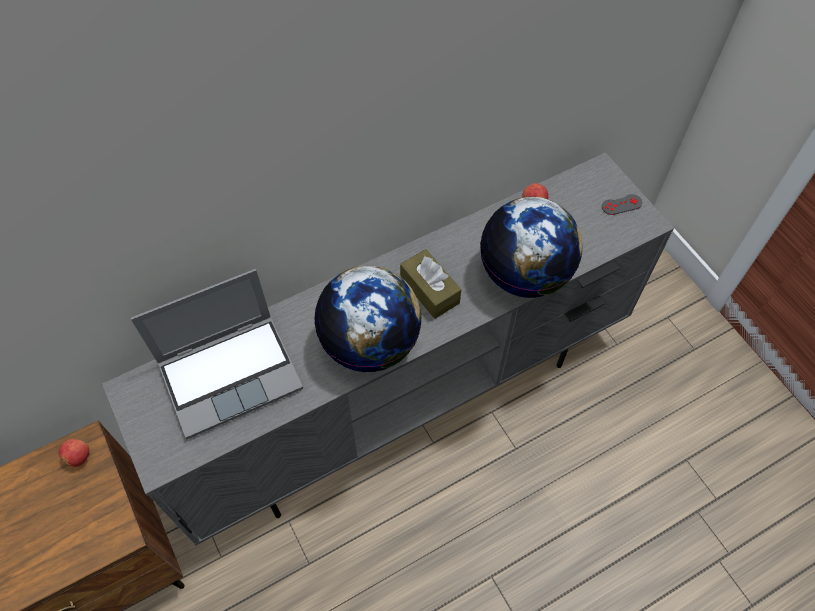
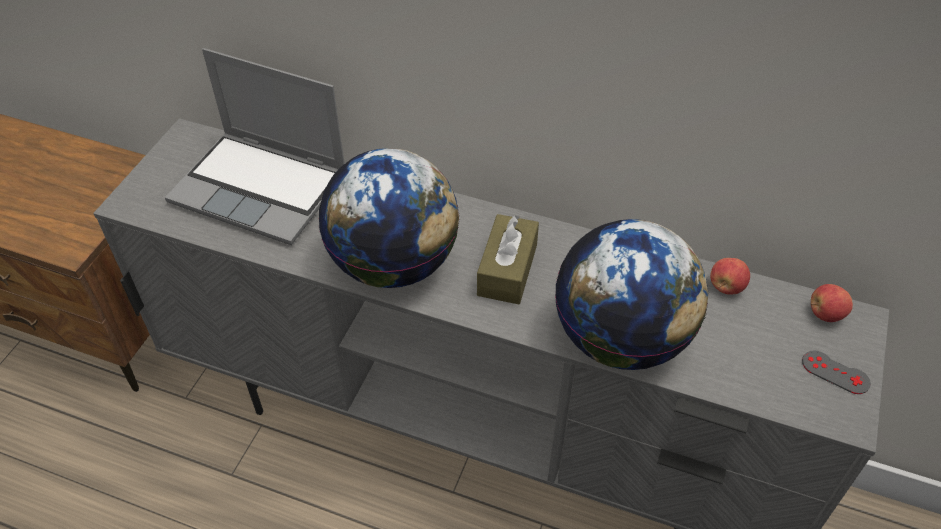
camera: 50 degrees right, 10 degrees down
apple [59,438,89,467] -> apple moved to [811,284,853,322]

